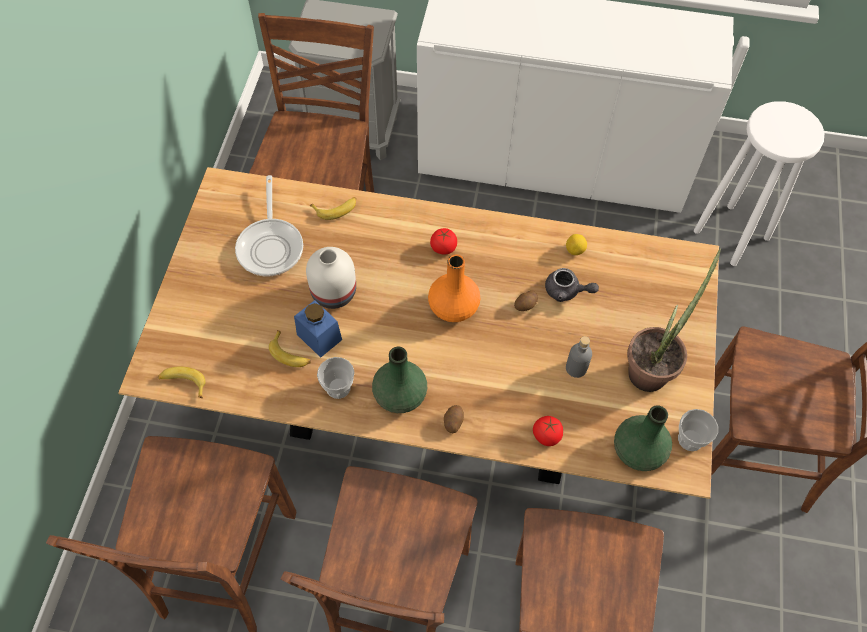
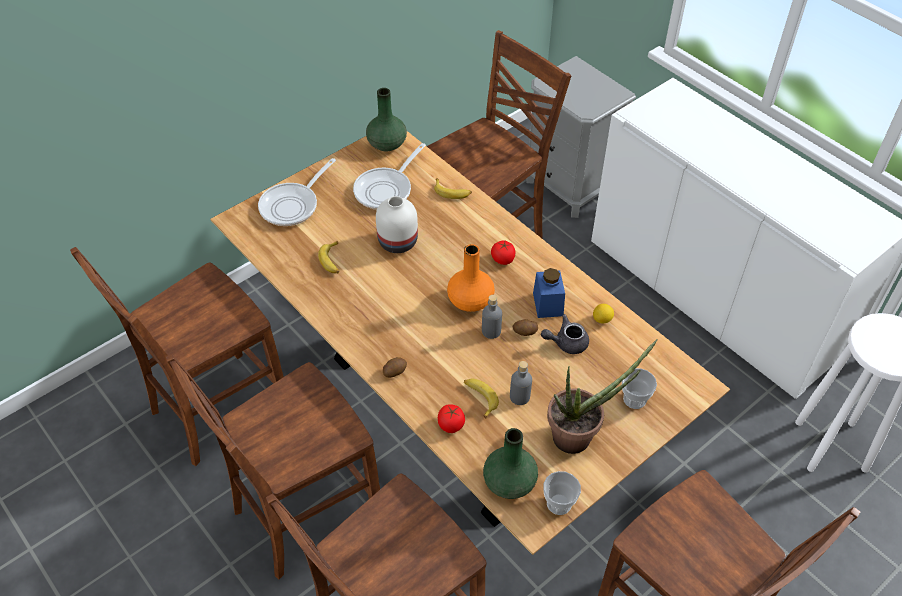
camera: 40 degrees right, 10 degrees down
banana [158,367,206,398] -> banana moved to [464,379,499,419]
blue jar [294,300,342,358] -> blue jar moved to [533,268,565,318]
cup [317,357,354,399] -> cup moved to [622,368,657,409]
green vase [372,347,427,413] -> green vase moved to [366,88,407,152]
grey teapot [545,268,599,302] -> grey teapot turned 105 degrees clockwise [541,314,589,354]
none -> frying pan [258,158,336,226]
none -> grey bottle [482,295,502,339]

